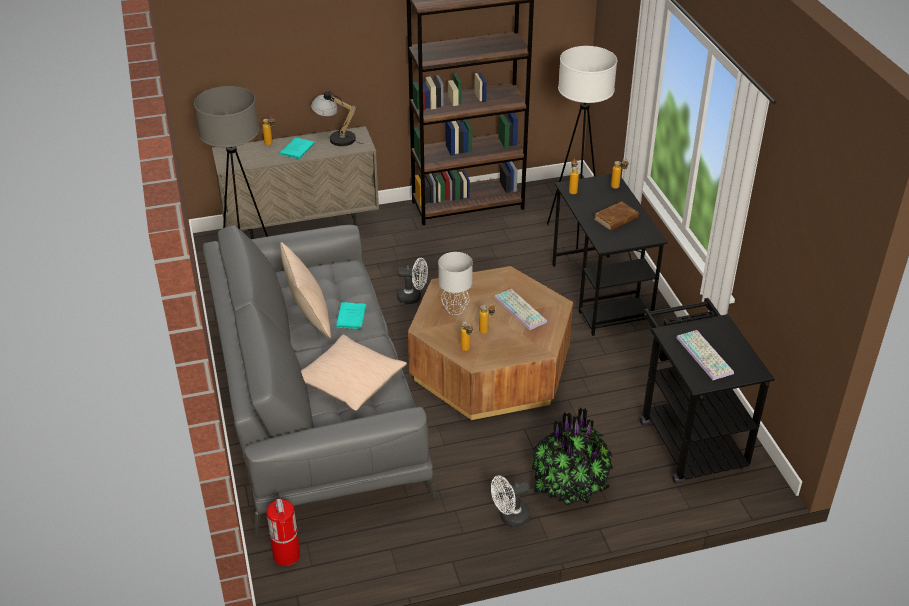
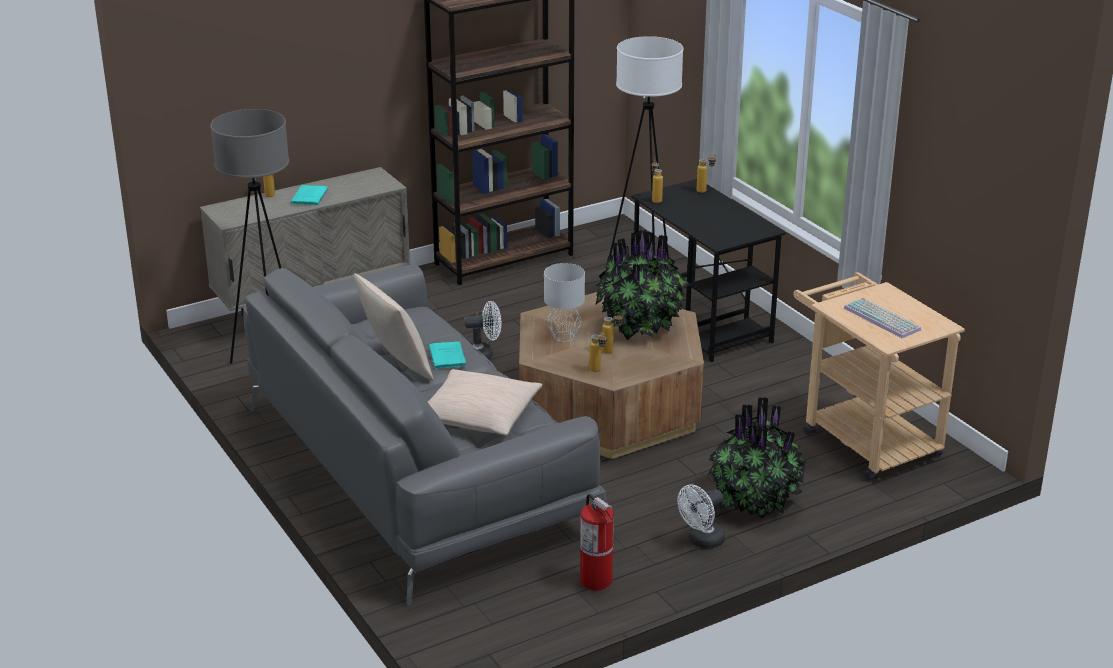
camera: 15 degrees left, 10 degrees down
fire extinguisher [266,492,300,566] -> fire extinguisher moved to [580,494,614,590]
table lamp [311,91,363,146] -> none
keyboard [494,289,547,330] -> potted plant [595,230,691,340]
brown book [594,201,639,231] -> none
black cart [640,298,774,484] -> beige cart [794,272,965,481]

